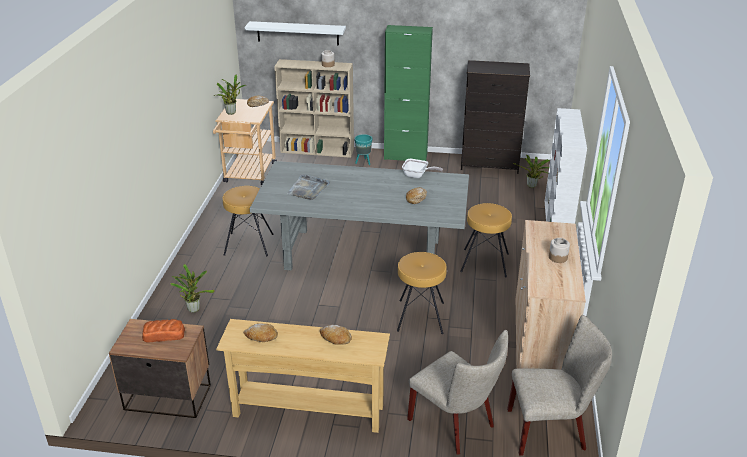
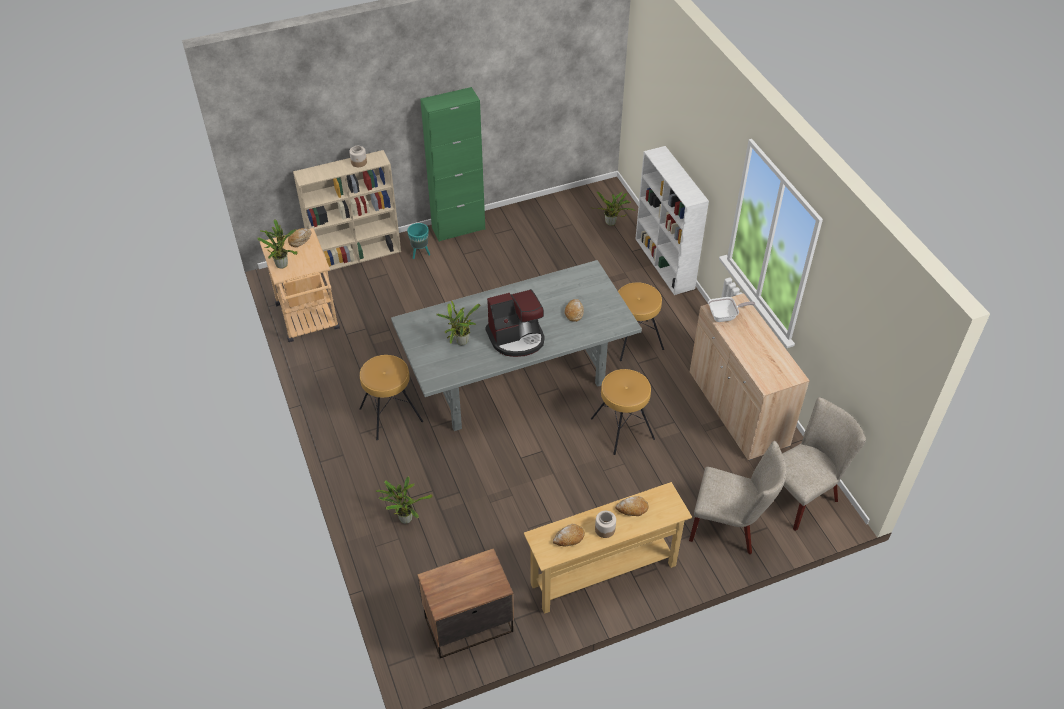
camera: 30 degrees left, 15 degrees up
bread [142,319,185,342] -> none
white shelf [245,21,346,45] -> none
grey tray [287,174,330,200] -> potted plant [437,301,480,345]
frying pan [402,159,443,178] -> frying pan moved to [708,297,755,322]
black dresser [461,60,530,174] -> none
jar [549,238,570,263] -> jar moved to [595,511,616,538]
none -> coffee machine [485,289,544,357]

